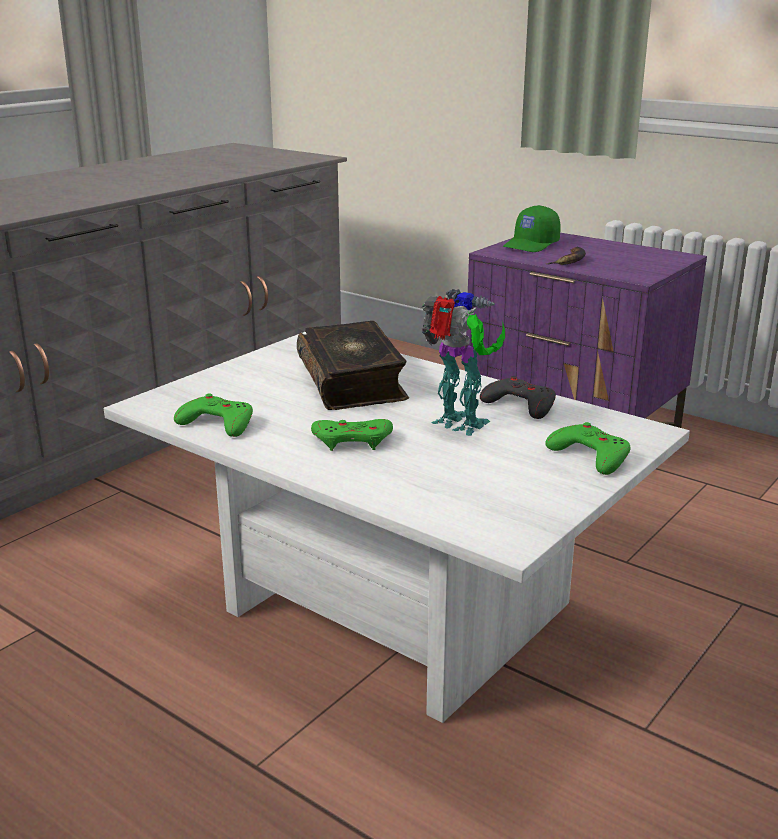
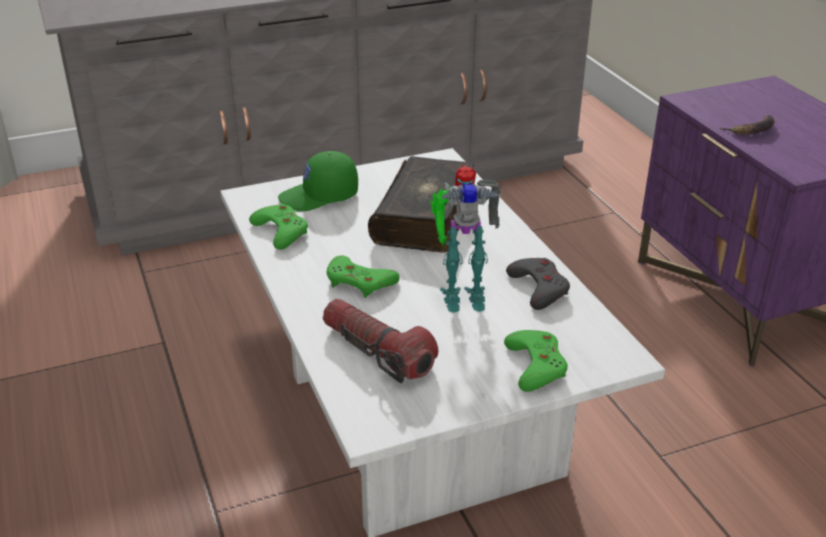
camera: 30 degrees right, 10 degrees up
toy robot [421,289,505,436] -> toy robot turned 105 degrees clockwise [430,164,502,313]
green cap [503,205,561,252] -> green cap moved to [278,151,358,211]
none -> flashlight [323,299,438,383]

